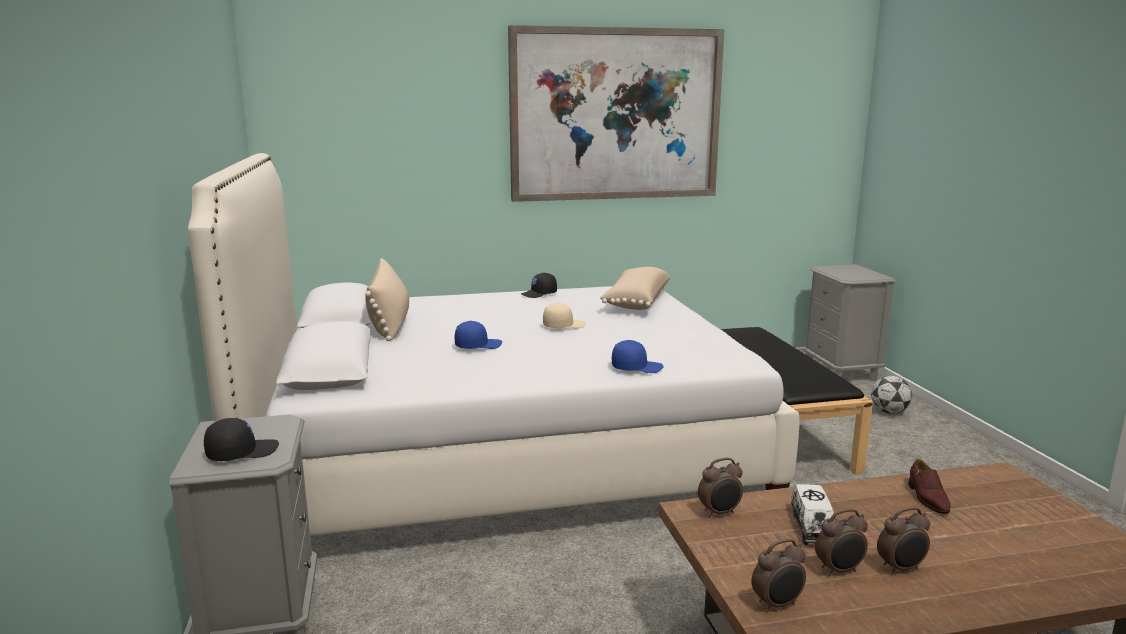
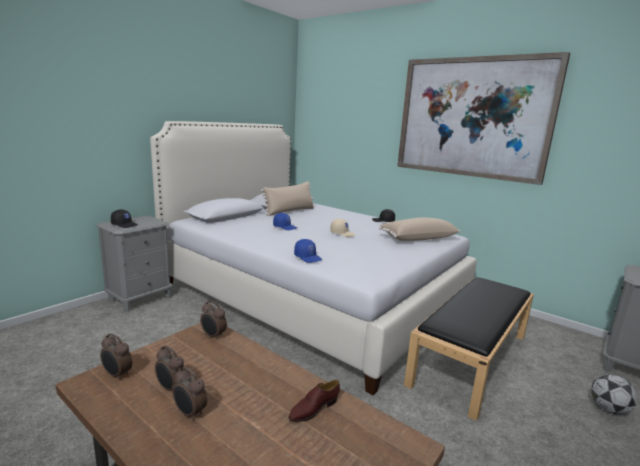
camera: 50 degrees right, 0 degrees up
toy truck [791,484,834,545] -> none

